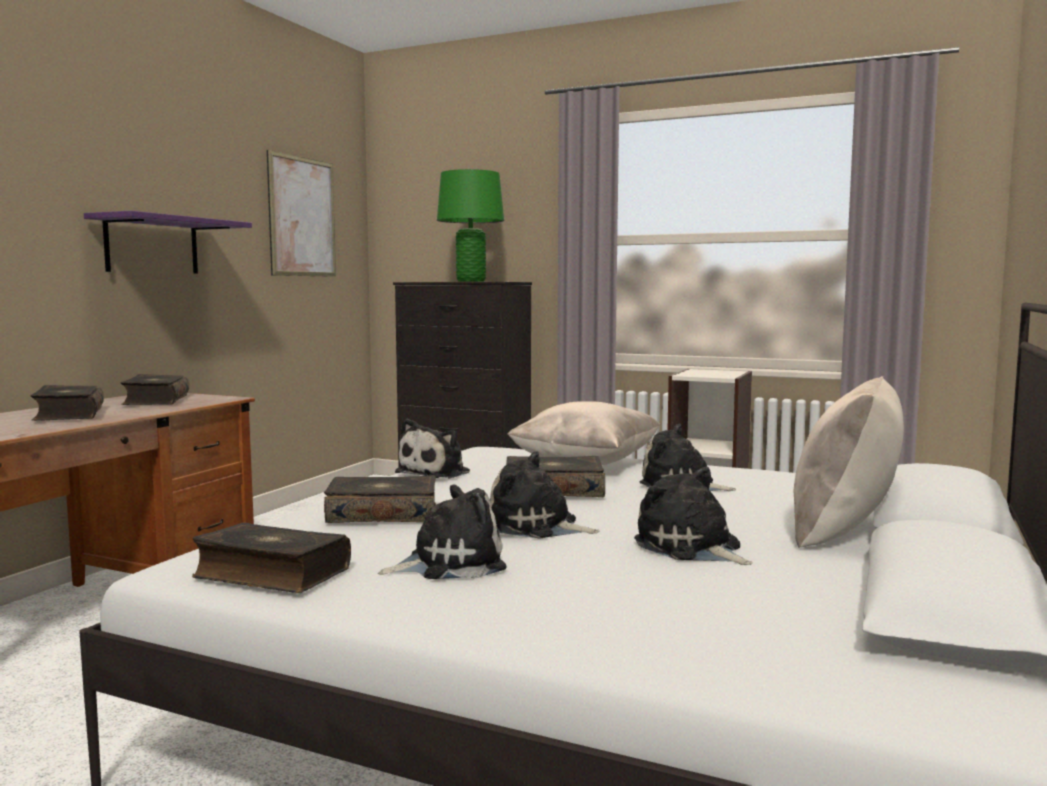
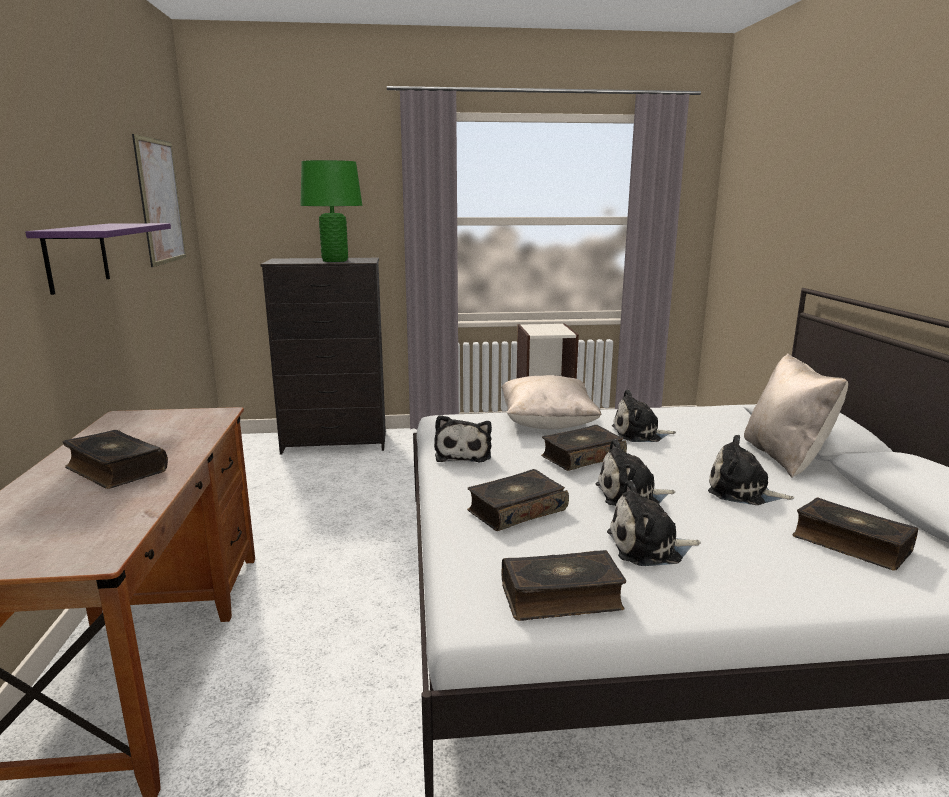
camera: 30 degrees left, 10 degrees up
book [120,374,189,405] -> book moved to [792,497,918,571]
plush toy [378,484,507,579] -> plush toy turned 135 degrees counterclockwise [607,480,701,566]

